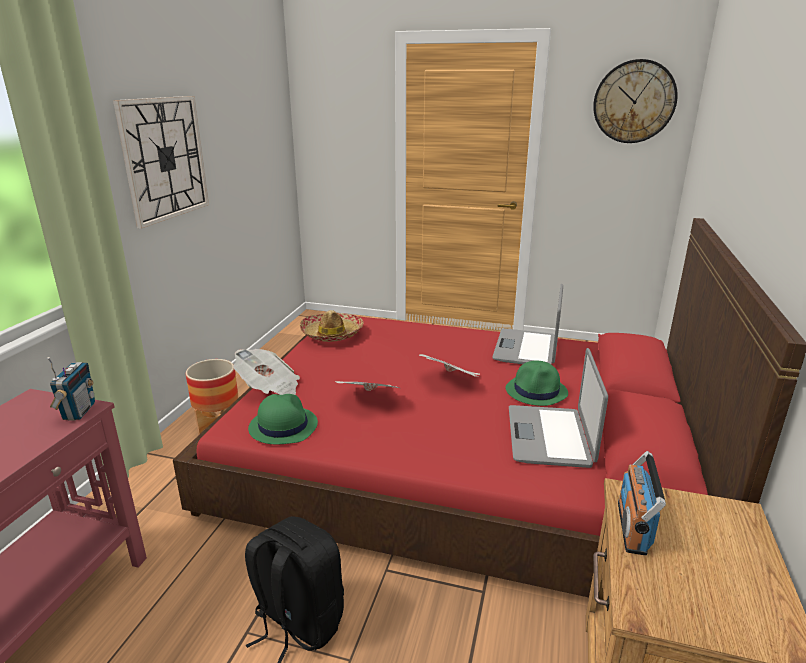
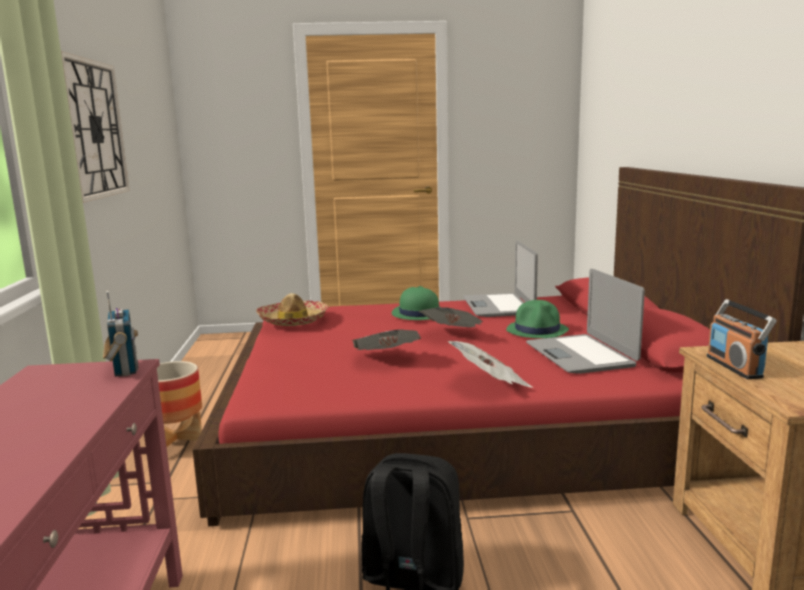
camera: 20 degrees left, 10 degrees down
newspaper [233,349,300,395] -> newspaper moved to [448,341,533,388]
green hat [248,394,318,444] -> green hat moved to [392,286,440,320]
wall clock [593,59,678,143] -> none

